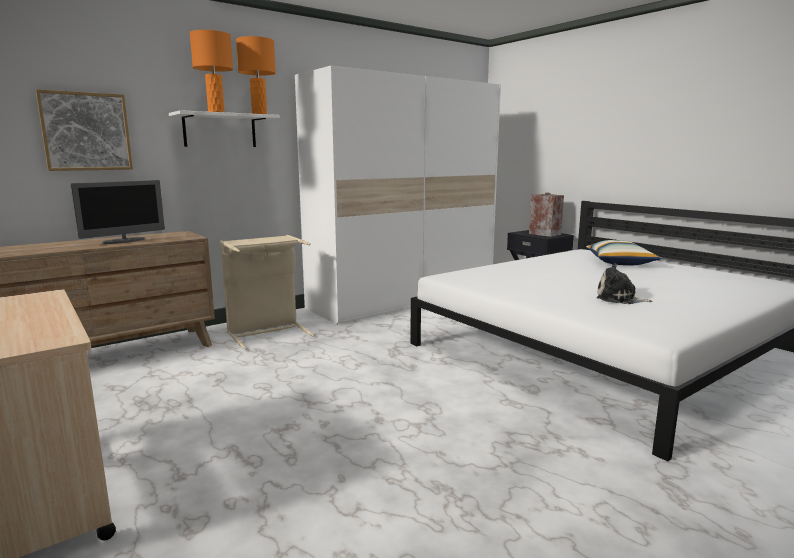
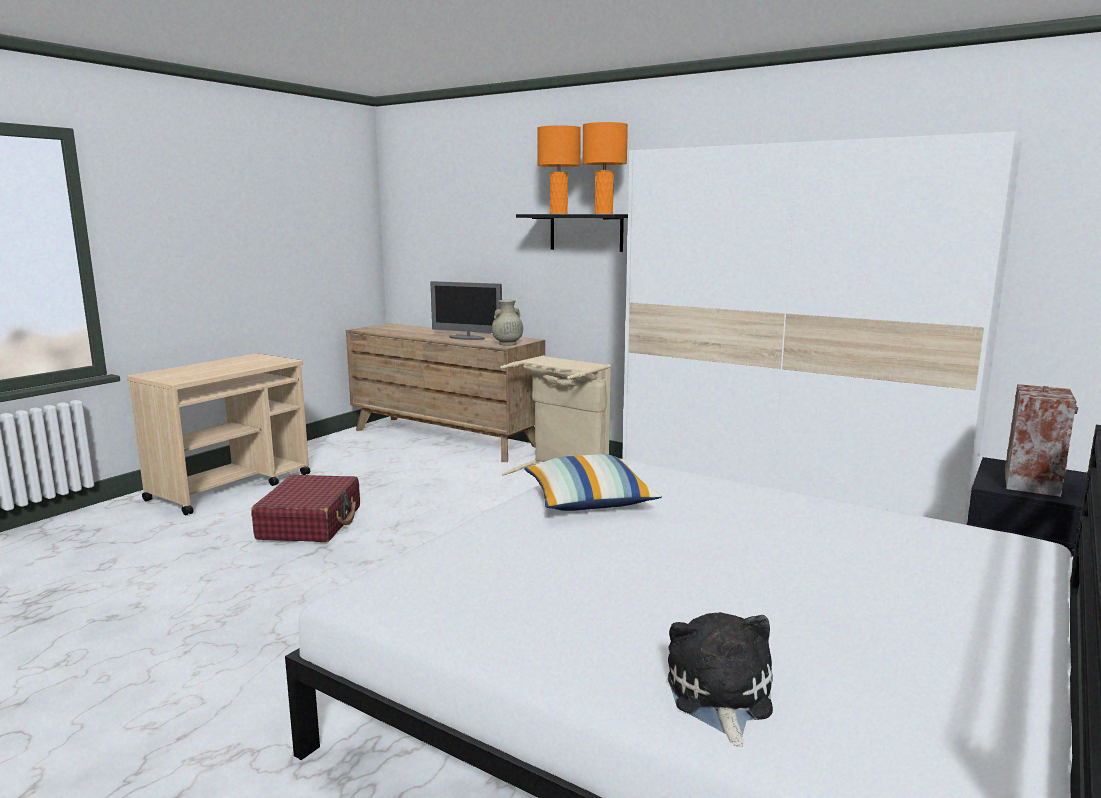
camera: 70 degrees right, 0 degrees up
picture [36,89,133,171] -> none
white shelf [169,110,280,147] -> black shelf [516,214,628,252]
pillow [586,240,662,265] -> pillow moved to [524,454,662,511]
plush toy [597,263,652,304] -> plush toy moved to [668,612,773,747]
none -> red suitcase [251,475,360,542]
none -> beige vase [492,300,523,346]

